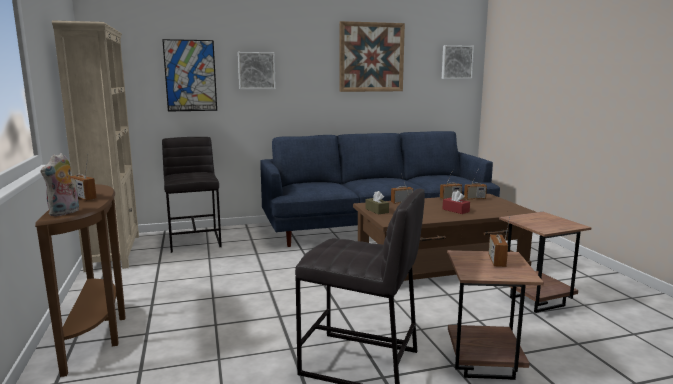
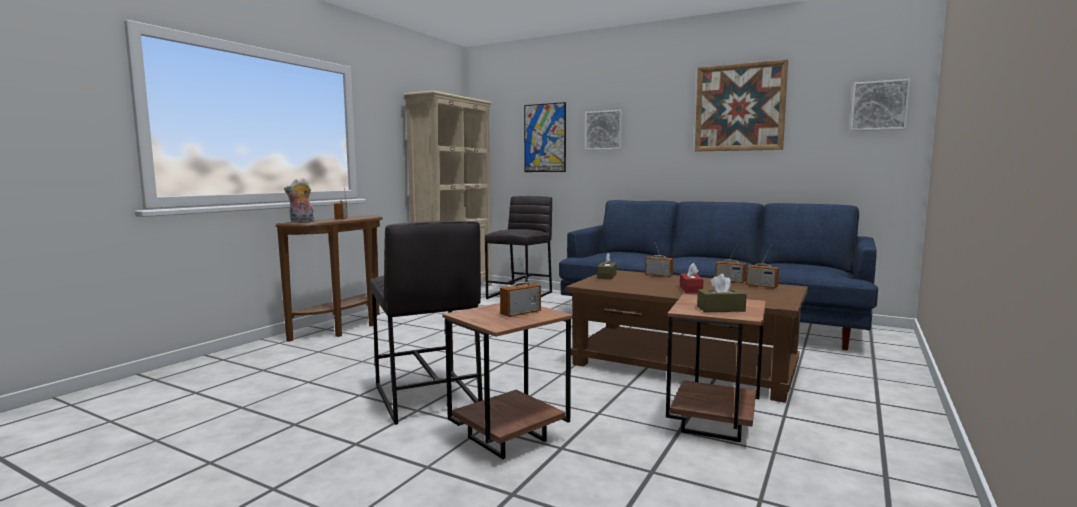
camera: 45 degrees right, 5 degrees down
none -> brown tissue box [697,274,747,312]

